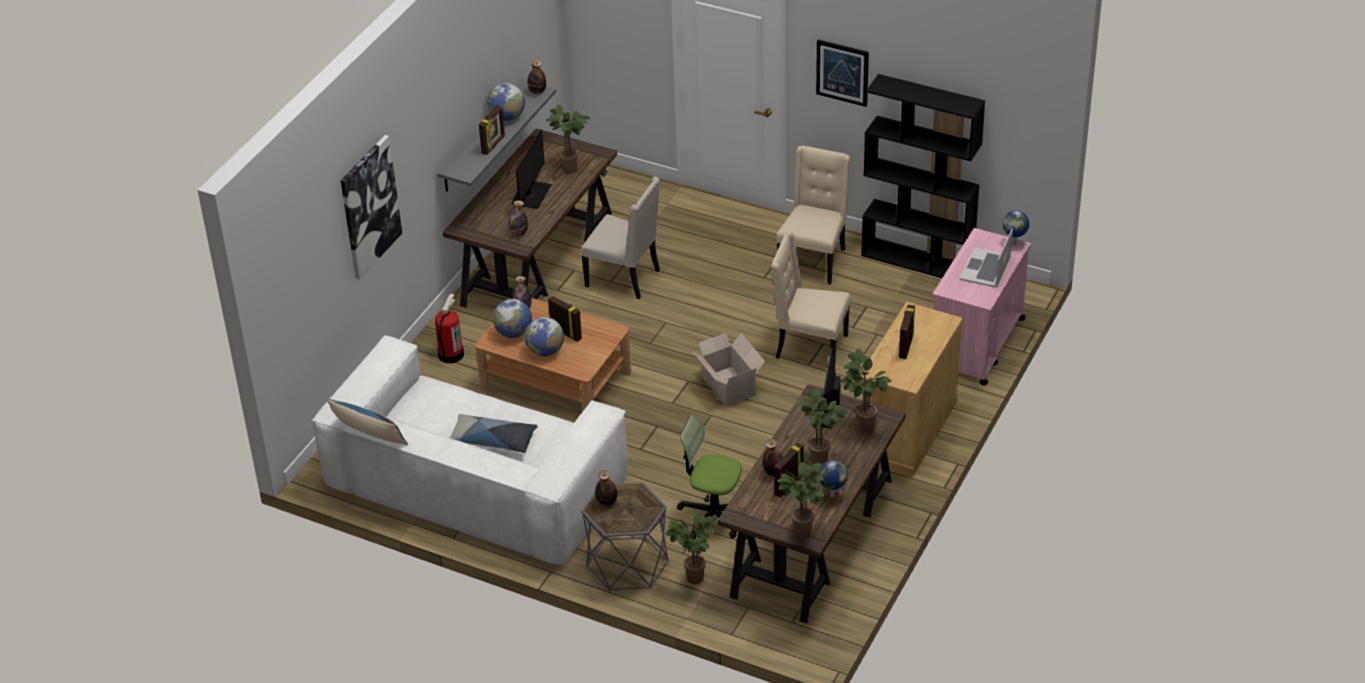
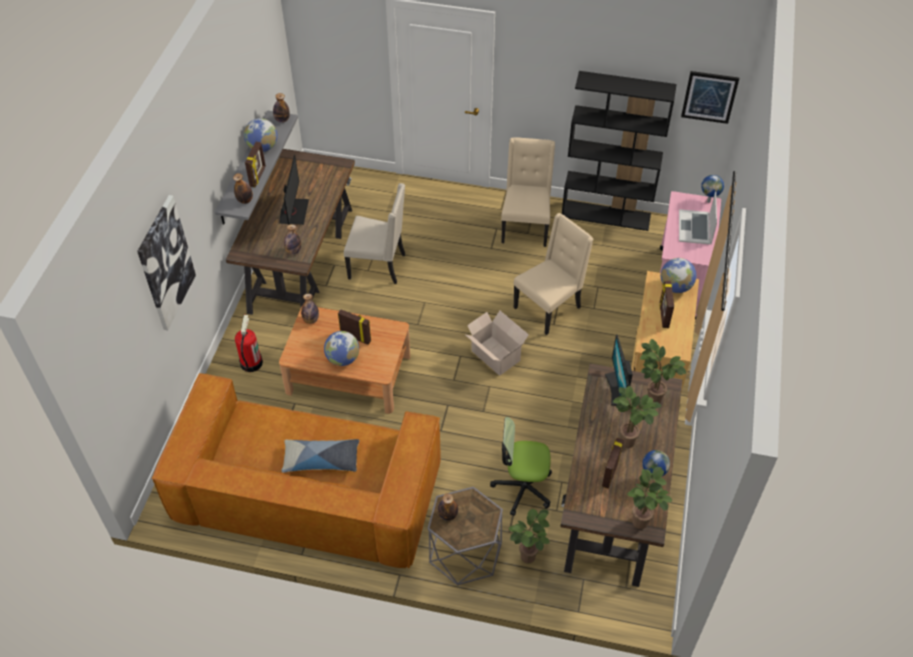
camera: 15 degrees left, 10 degrees up
white sofa [312,335,628,566] -> brown sofa [152,373,441,568]
pillow [326,398,408,445] -> none
globe [493,299,532,338] -> globe moved to [661,258,696,293]
potted plant [546,104,590,174] -> none
bottle [763,439,783,476] -> bottle moved to [233,173,253,204]
beige chair [771,232,851,364] -> beige chair turned 135 degrees clockwise [513,213,593,335]
picture [816,40,869,107] -> picture moved to [681,71,739,124]

